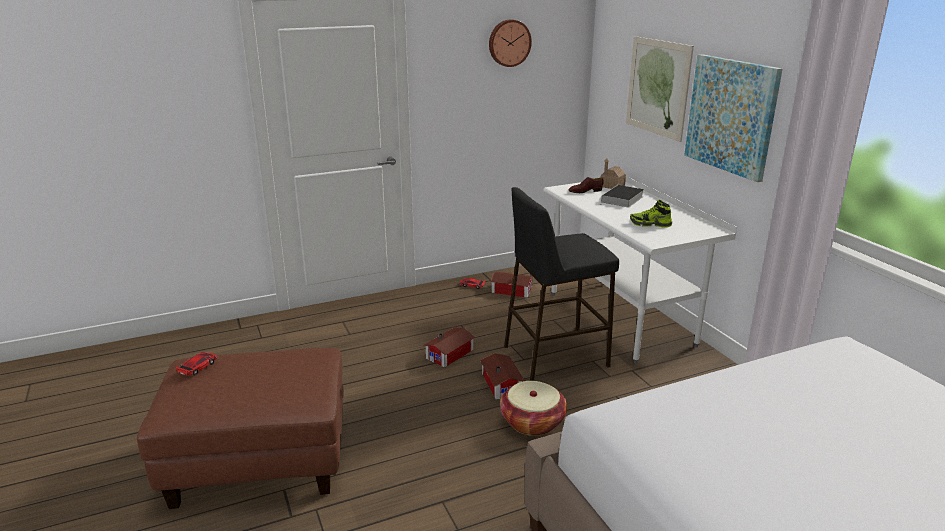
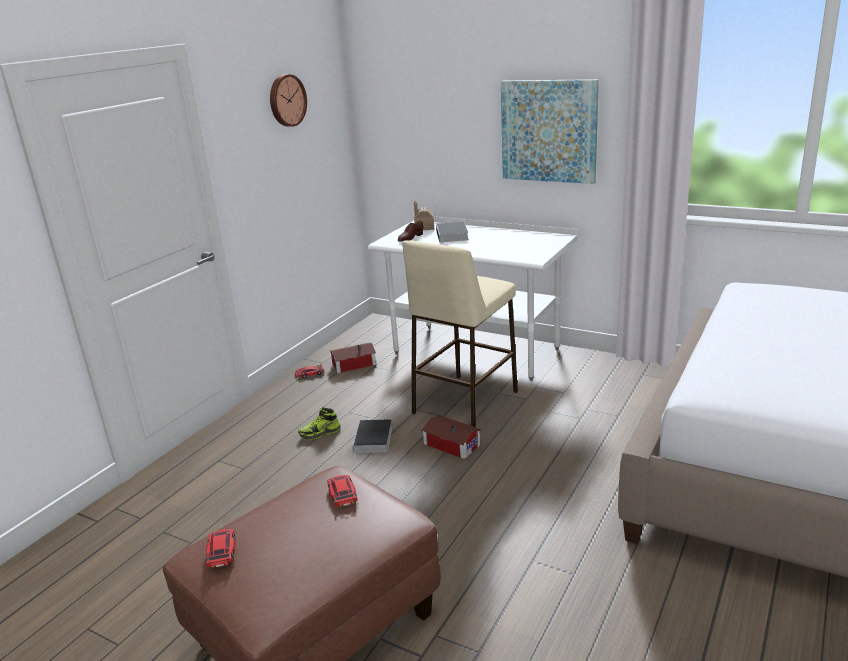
camera: 35 degrees left, 0 degrees up
toy house [424,328,475,368] -> book [352,419,392,458]
basket [500,381,567,436] -> none
black stool [504,187,619,381] -> beige stool [402,240,518,427]
picture [626,36,694,142] -> none
shoe [630,200,672,227] -> shoe moved to [298,407,341,440]
none -> toy car [327,475,358,506]

